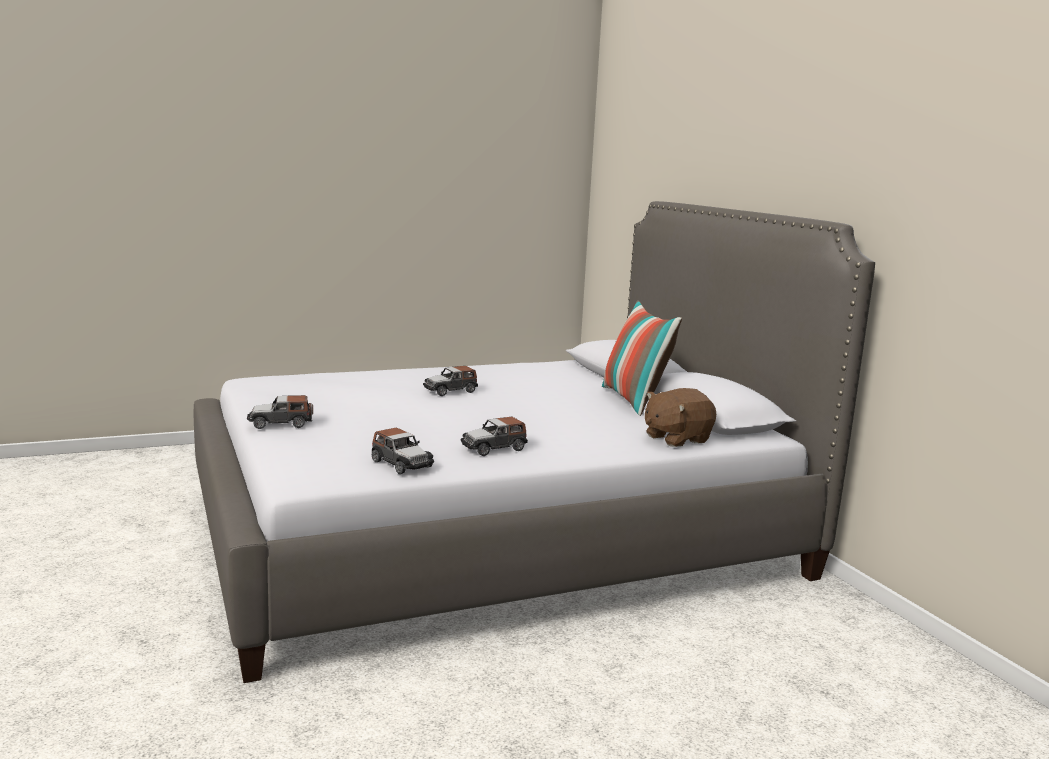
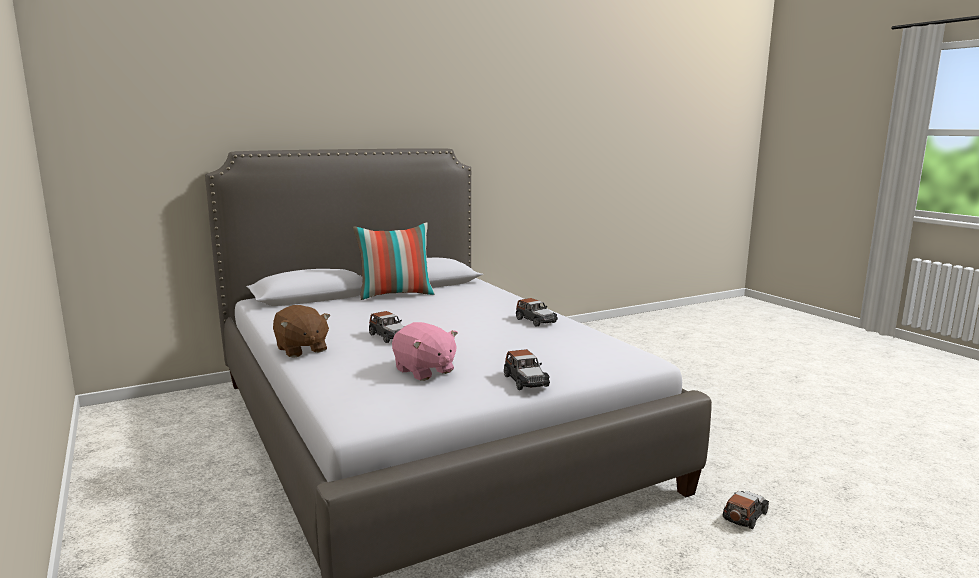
camera: 95 degrees left, 0 degrees up
toy car [372,427,434,474] -> toy car moved to [723,491,769,529]
brown plush toy [645,388,716,447] -> brown plush toy moved to [273,305,330,358]
none -> pink plush toy [392,322,458,381]

